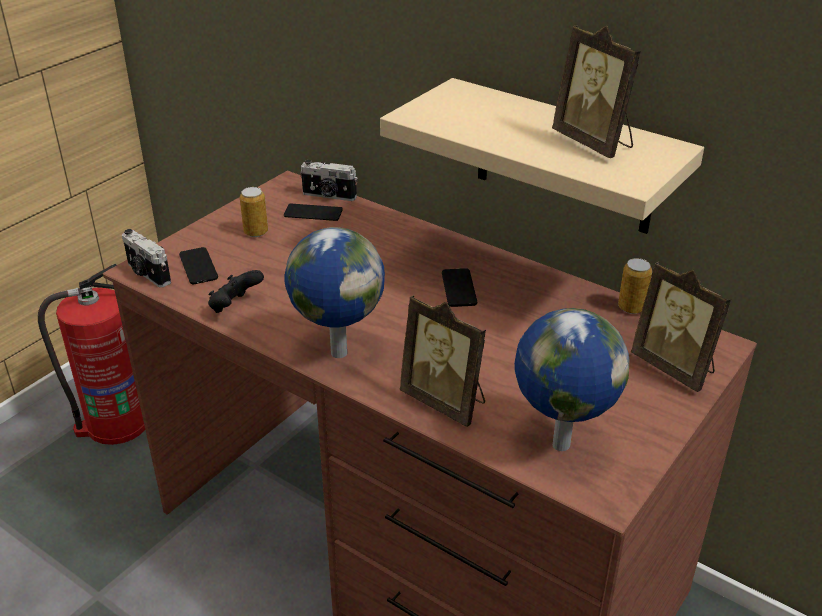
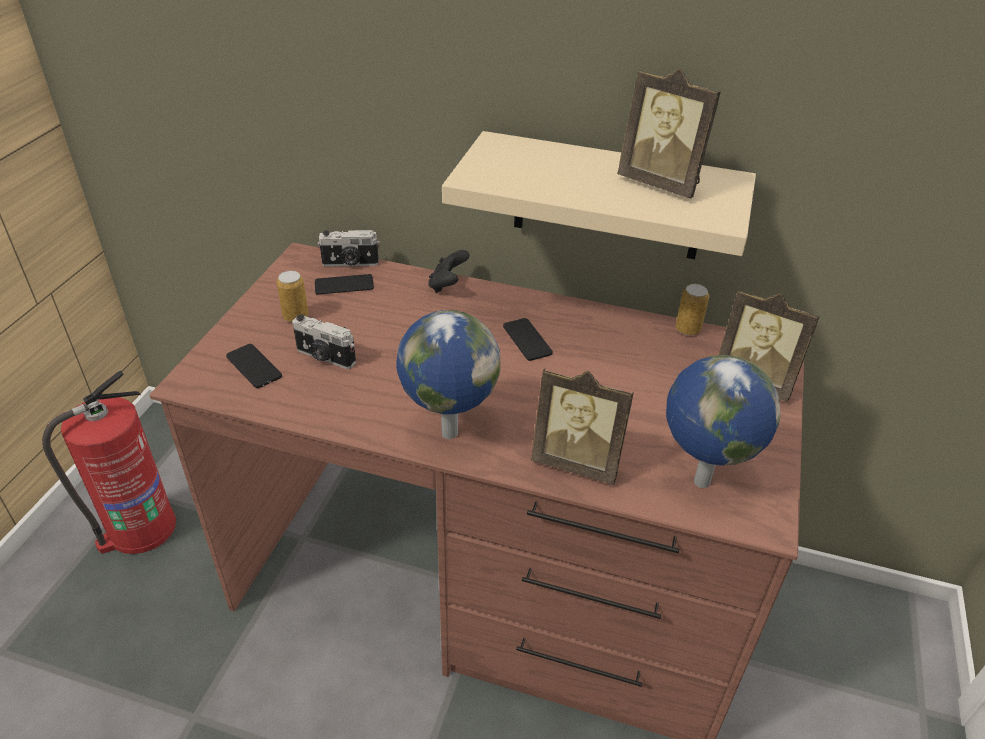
camera: 20 degrees left, 5 degrees up
camera [122,229,171,287] -> camera moved to [292,315,356,369]
black game controller [208,270,264,313] -> black game controller moved to [428,250,469,293]

